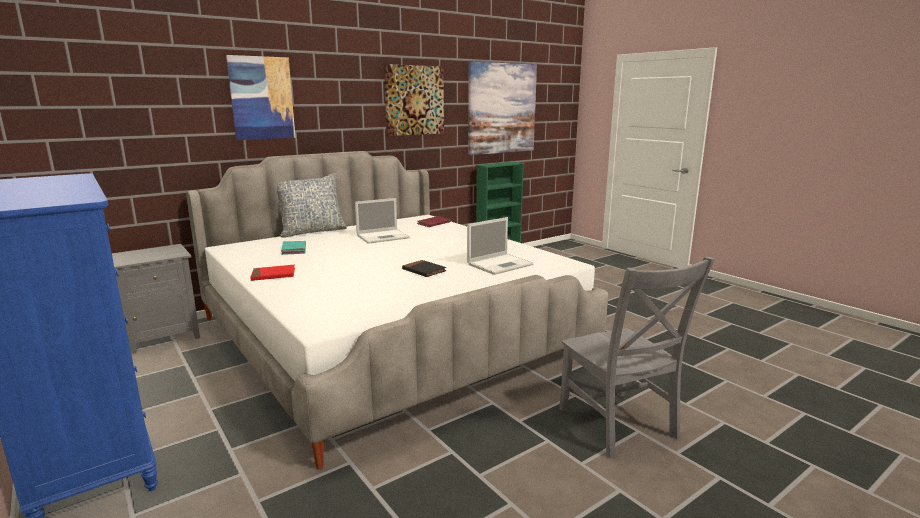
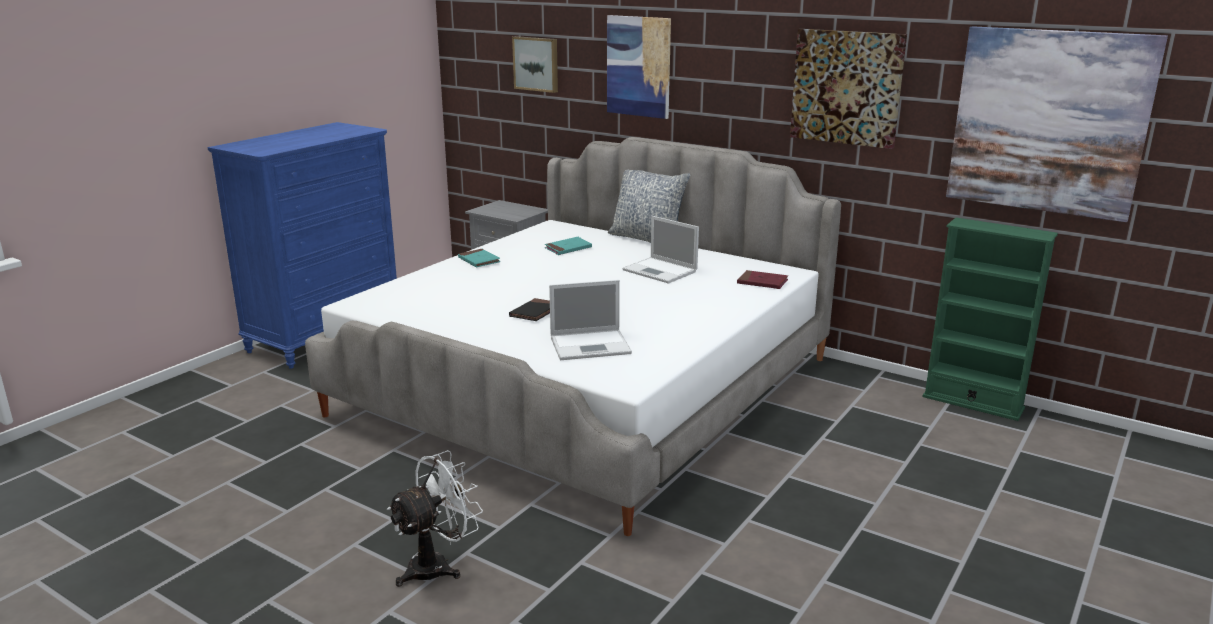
camera: 70 degrees right, 5 degrees up
red book [250,265,295,281] -> turquoise book [458,249,501,267]
laptop [467,217,534,275] -> laptop turned 45 degrees counterclockwise [549,280,632,360]
grey chair [559,257,715,458] -> white fan [387,450,483,587]
none -> picture [512,36,558,93]

